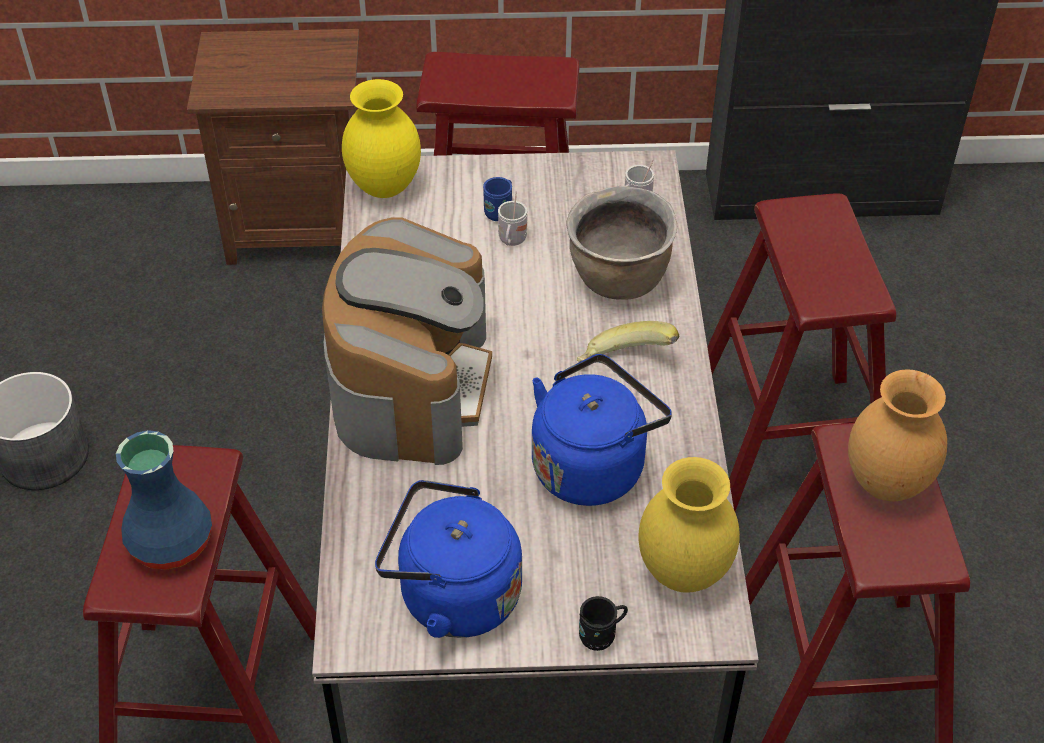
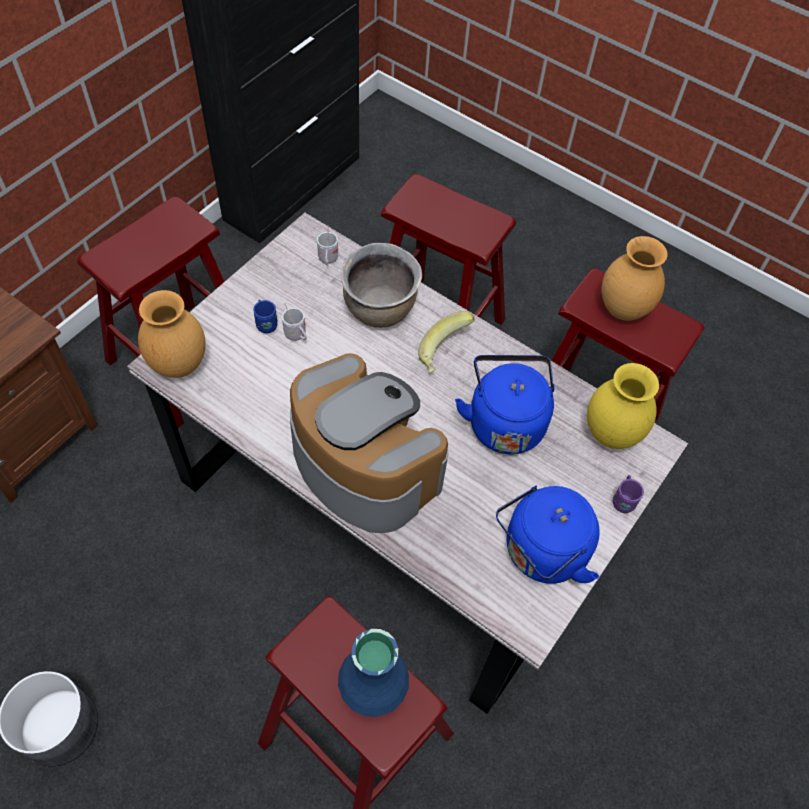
camera: 55 degrees left, 10 degrees up
yellow vase [342,79,421,198] -> brown vase [138,290,206,378]
black mug [579,596,628,651] -> purple mug [613,475,644,513]

